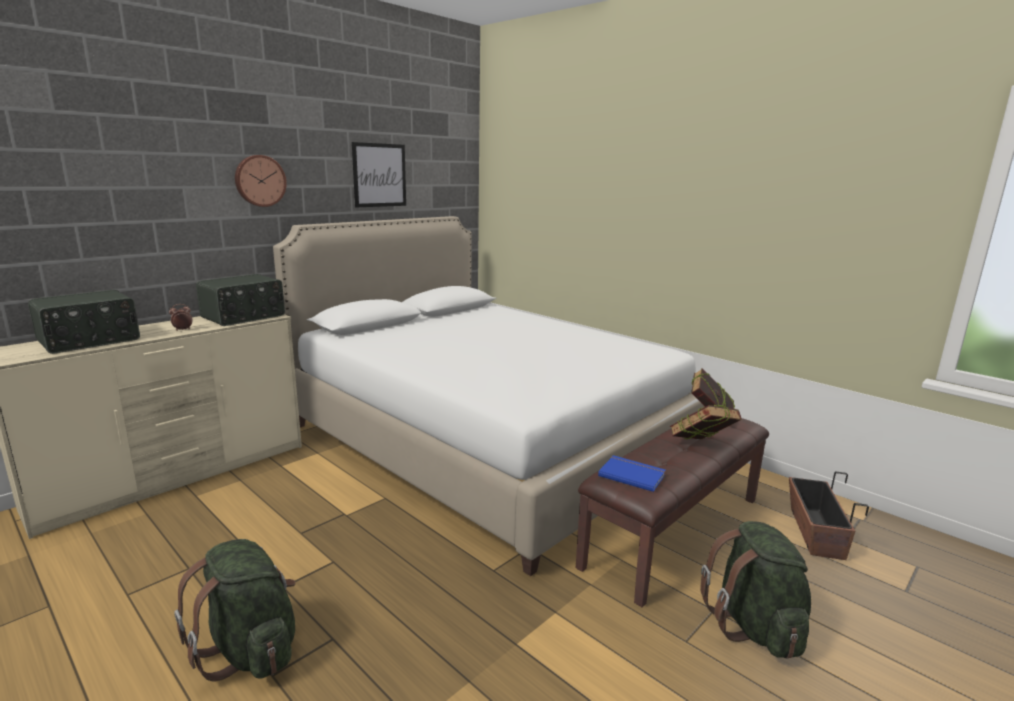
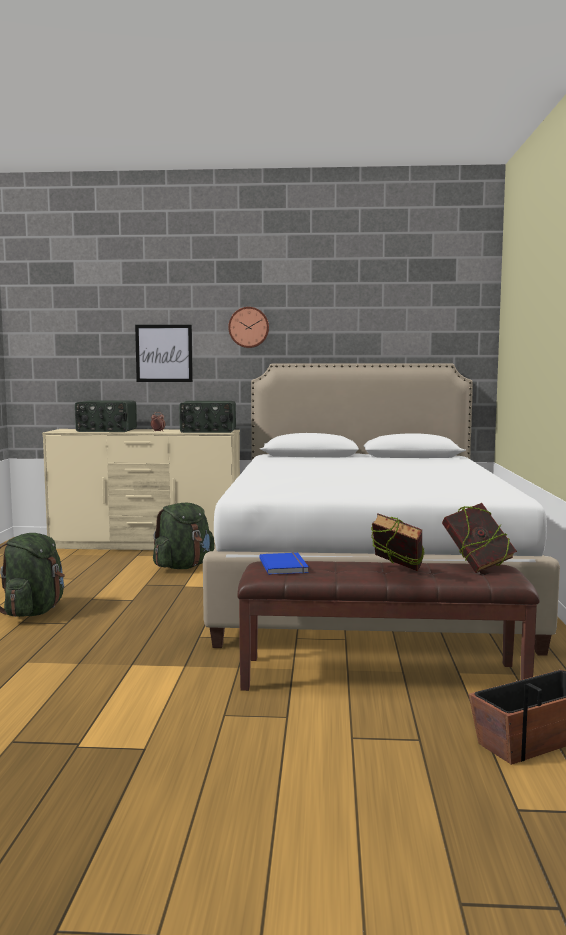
camera: 50 degrees right, 10 degrees down
picture [352,142,406,207] -> picture moved to [135,325,193,382]
green backpack [700,521,811,659] -> green backpack moved to [153,503,214,569]

